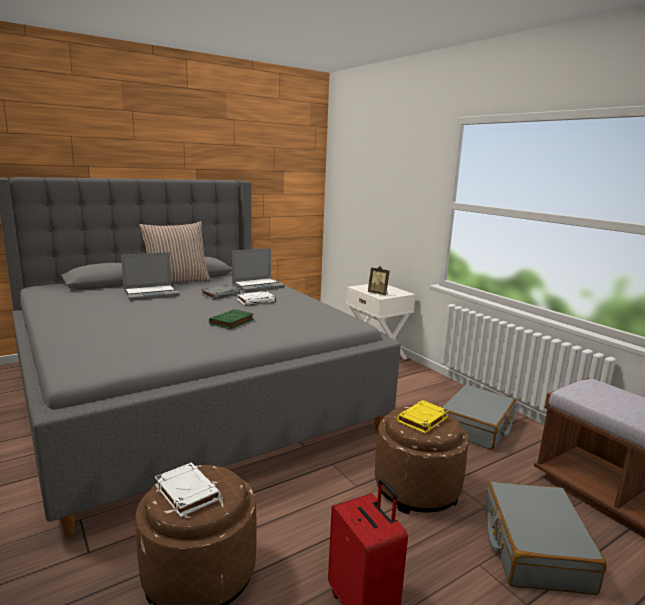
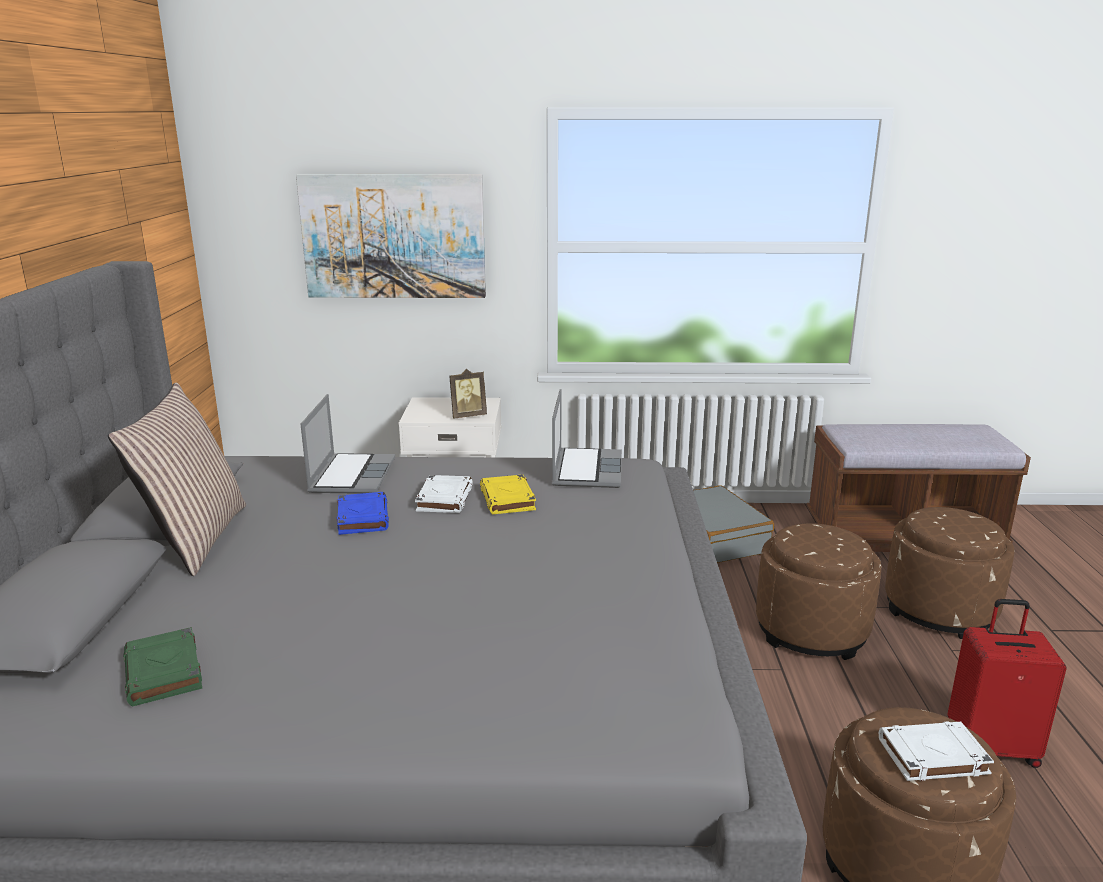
camera: 55 degrees left, 5 degrees up
laptop [121,252,179,301] -> laptop moved to [552,389,622,488]
grey book [201,285,240,299] -> blue book [337,492,389,535]
green book [209,309,254,329] -> green book moved to [124,627,202,706]
yellow book [397,400,449,434] -> yellow book moved to [480,475,536,514]
grey suitcase [485,481,607,595] -> brown ottoman [885,507,1014,639]
none -> picture [296,174,486,298]

